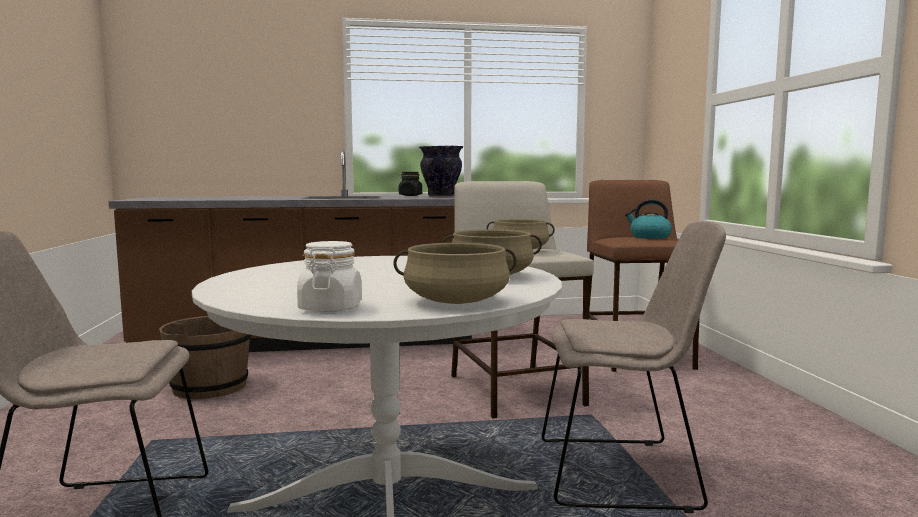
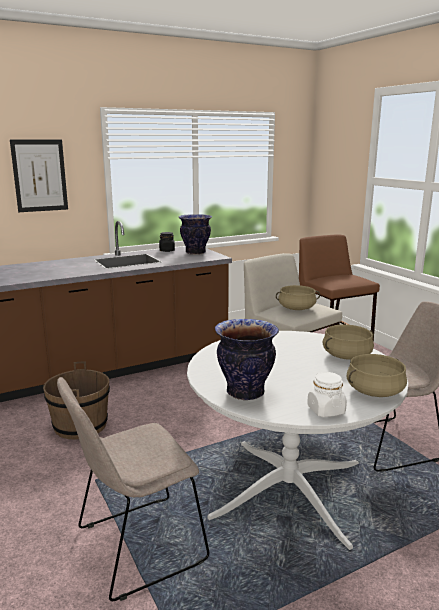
camera: 20 degrees left, 10 degrees up
kettle [625,199,672,239] -> none
none -> picture [10,140,68,212]
none -> vase [215,319,279,400]

